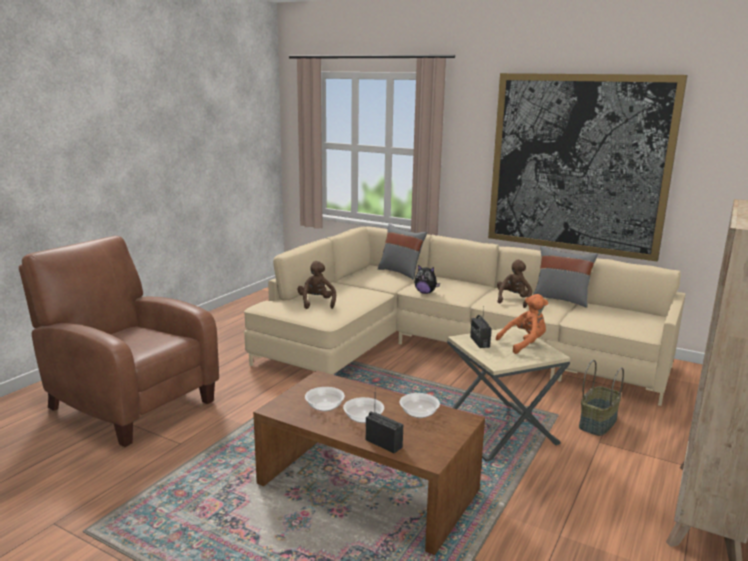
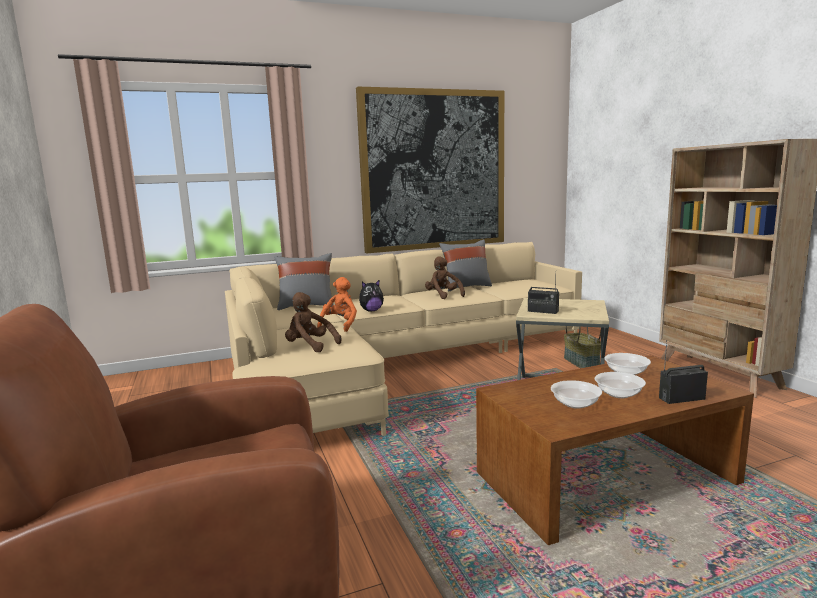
camera: 50 degrees left, 5 degrees down
orange plush toy [496,294,548,354] -> orange plush toy moved to [317,277,357,332]

